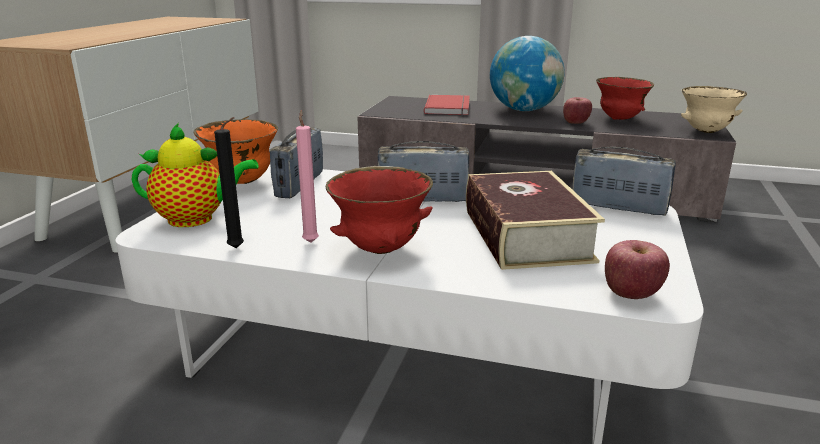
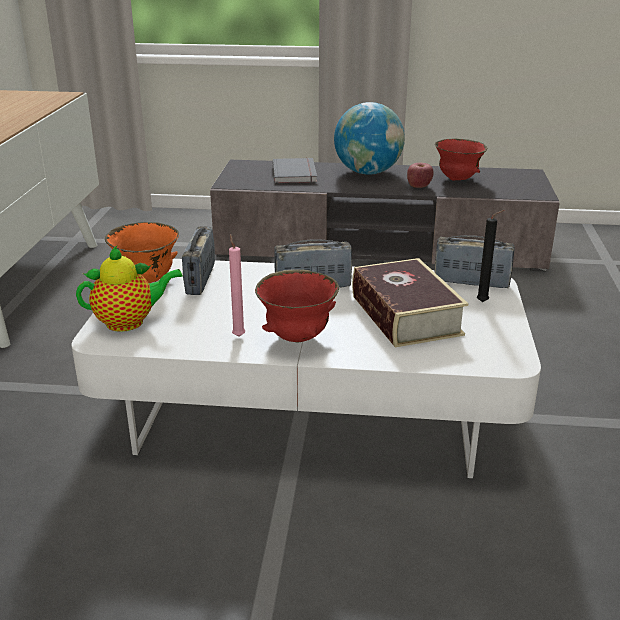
camera: 10 degrees left, 5 degrees up
black candle [214,117,244,248] -> black candle moved to [477,210,504,302]
red book [424,95,470,115] -> grey book [272,158,317,183]
apple [605,240,670,299] -> none
beige bowl [681,86,747,133] -> none

